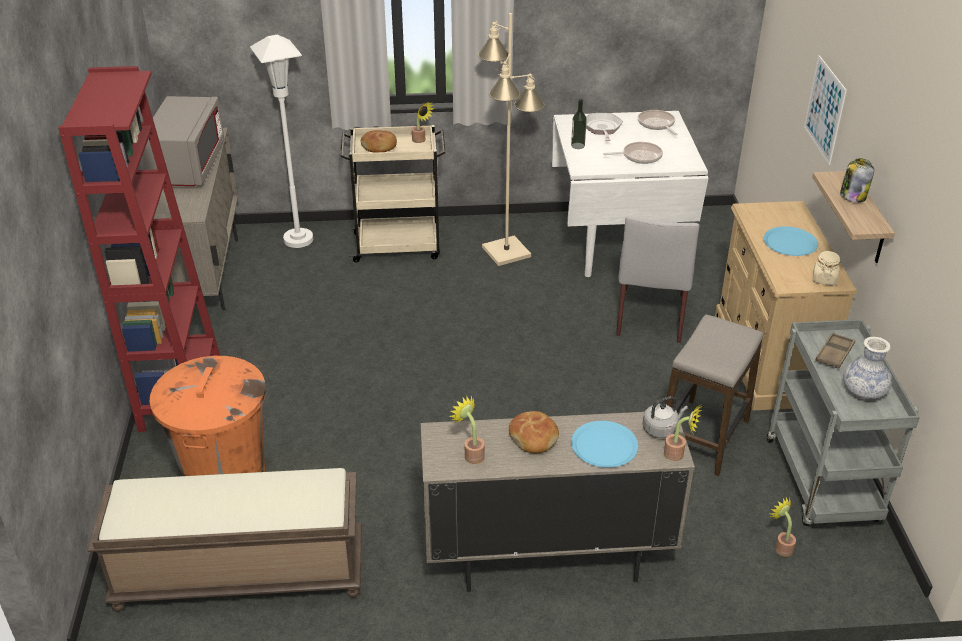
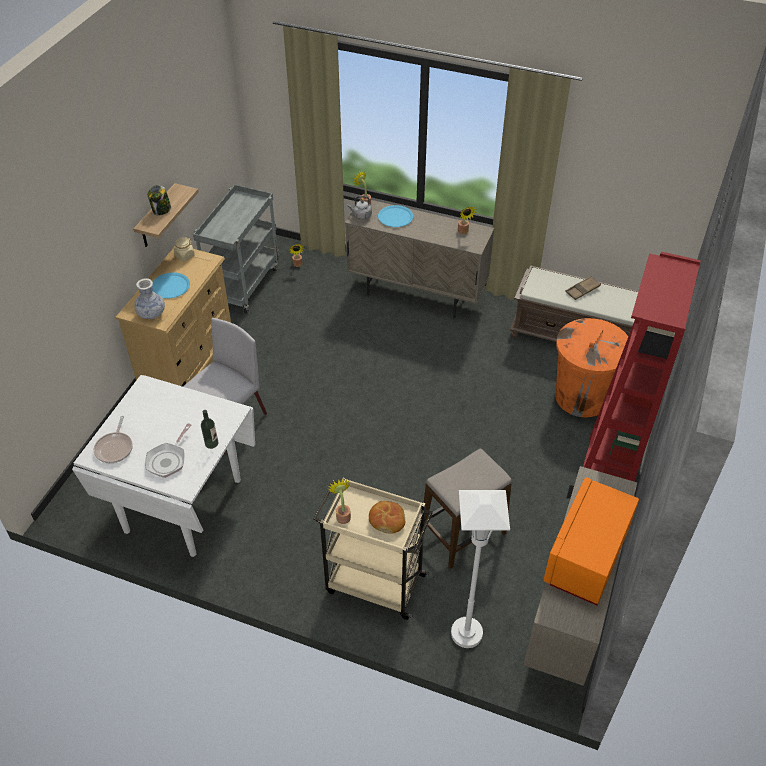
camera: 155 degrees left, 10 degrees up
grey microwave [143,96,224,186] -> orange microwave [543,477,639,605]
beige floor lamp [478,13,545,266] -> none
bread [509,411,559,454] -> none
frying pan [603,142,663,164] -> none
stool [666,315,763,476] -> stool moved to [420,448,511,569]
picture [804,55,847,165] -> none
brown tray [816,333,855,368] -> brown tray moved to [565,276,601,300]
vase [843,337,892,400] -> vase moved to [134,278,165,319]

